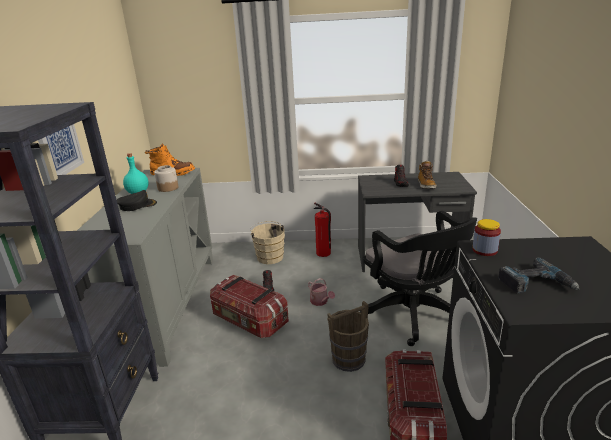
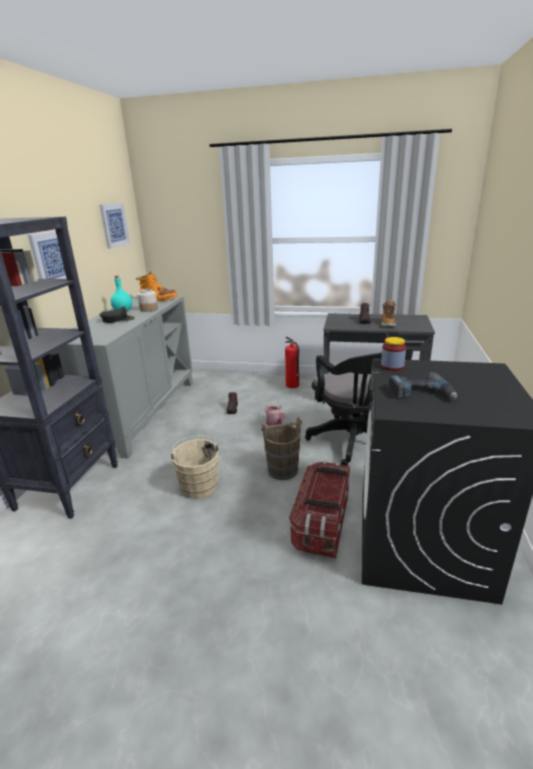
camera: 10 degrees right, 0 degrees up
storage box [210,275,289,338] -> none
beige bucket [250,221,285,264] -> beige bucket moved to [169,436,221,499]
none -> picture [100,203,130,249]

